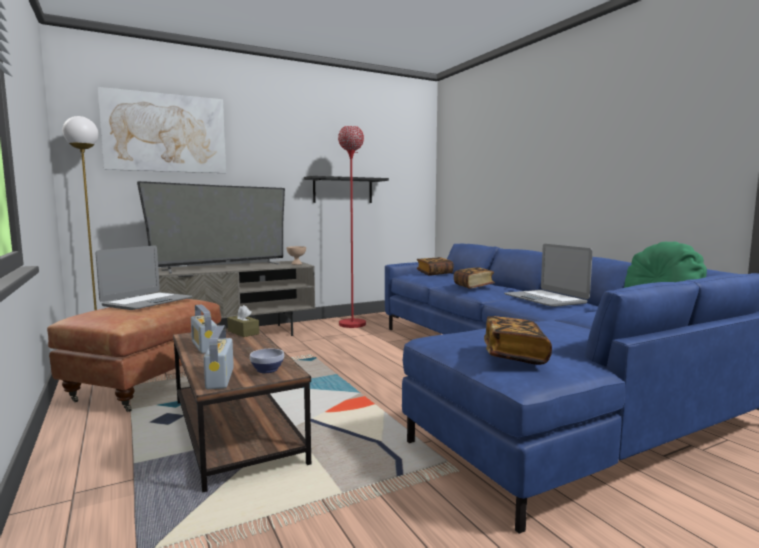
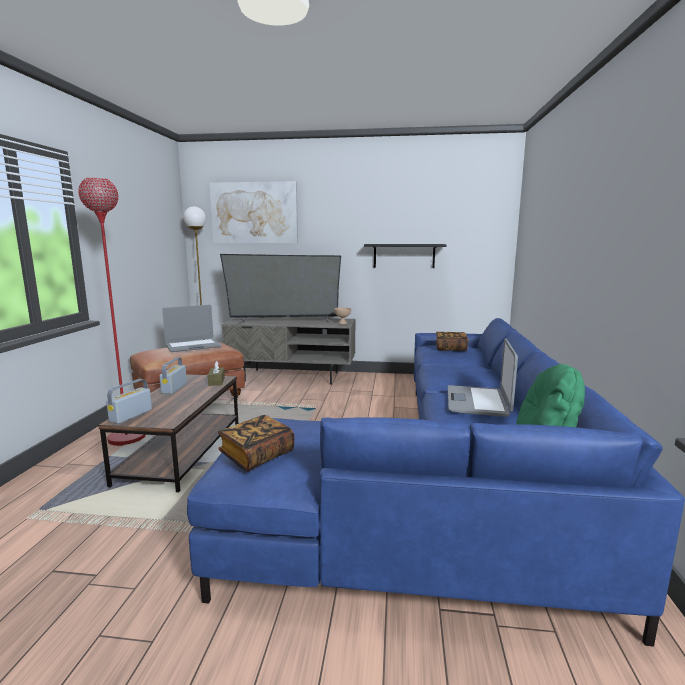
camera: 35 degrees right, 5 degrees up
bowl [250,349,284,373] -> none
red floor lamp [338,126,366,328] -> red floor lamp moved to [78,178,146,446]
book [454,267,495,289] -> none

